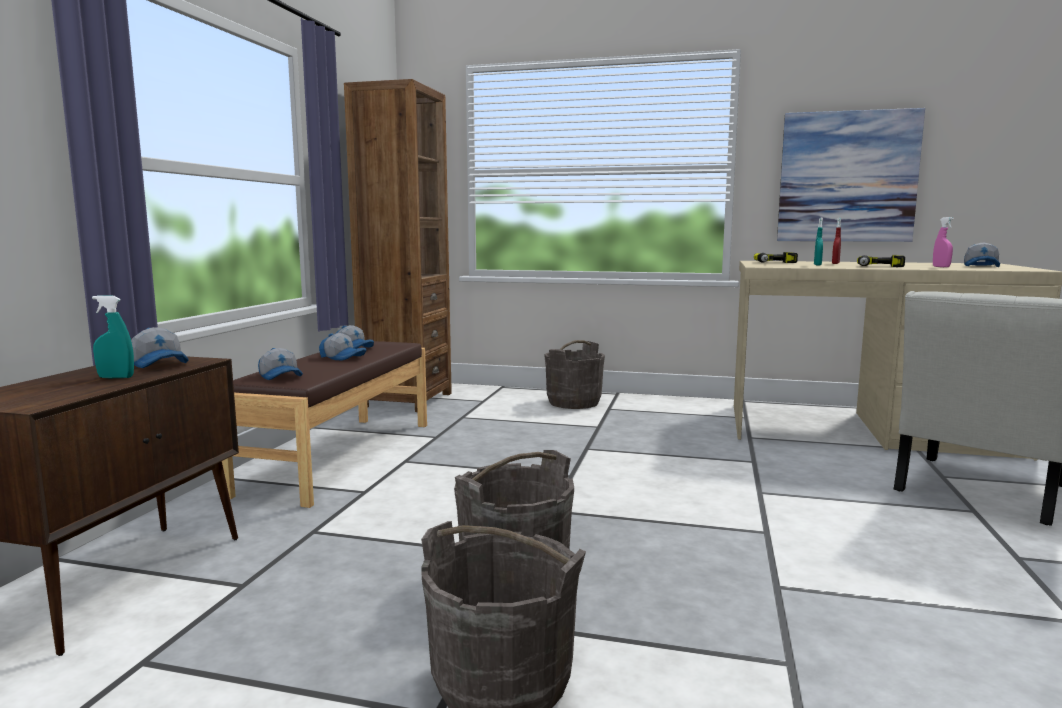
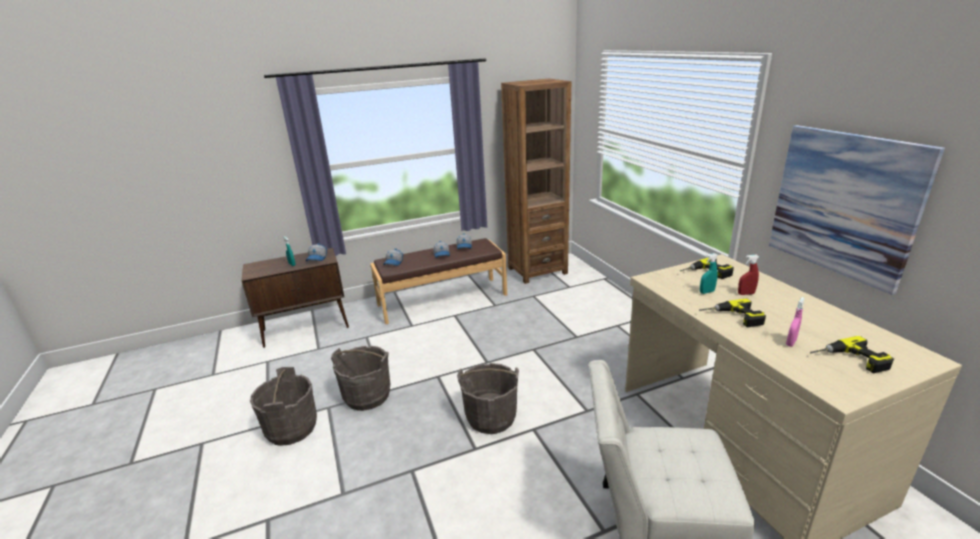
camera: 55 degrees right, 15 degrees up
grey bucket [544,340,605,409] -> grey bucket moved to [457,363,519,434]
cap [964,242,1000,267] -> power drill [810,336,894,373]

